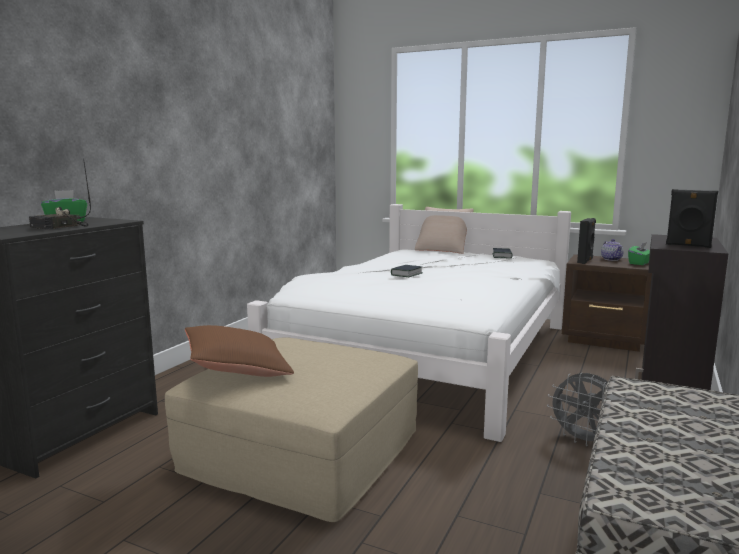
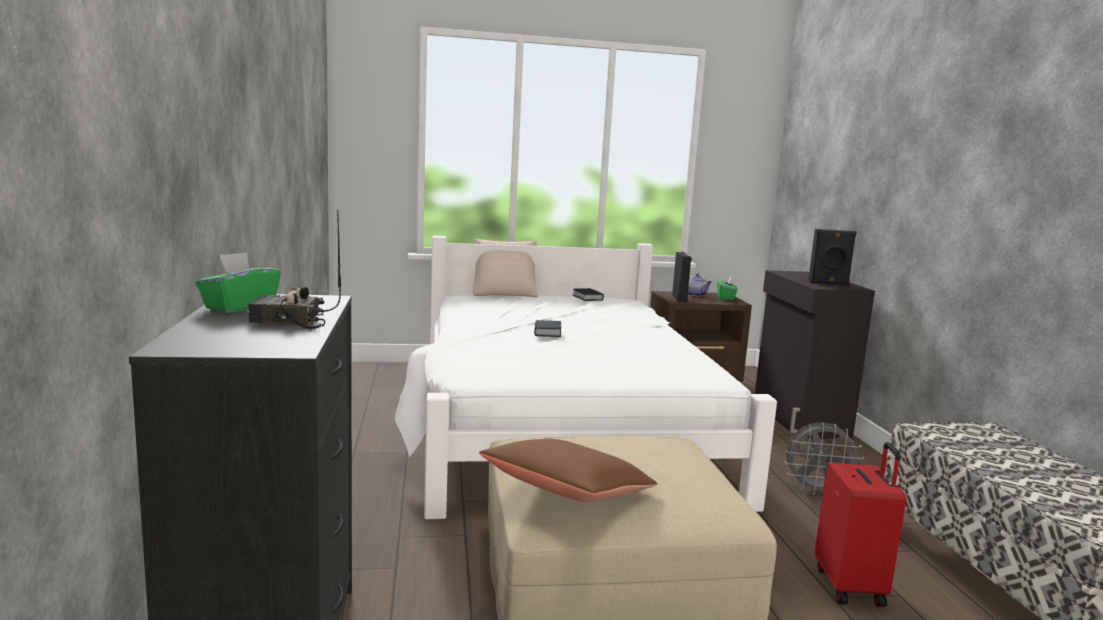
camera: 35 degrees left, 0 degrees up
radio [29,158,91,229] -> radio turned 90 degrees clockwise [248,210,341,329]
none -> red suitcase [815,442,906,607]

